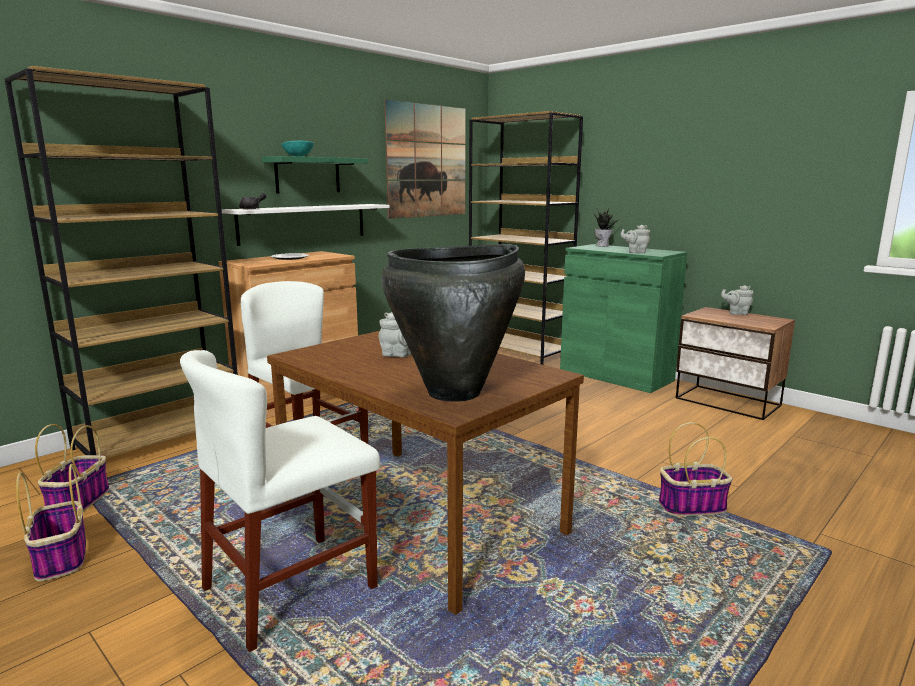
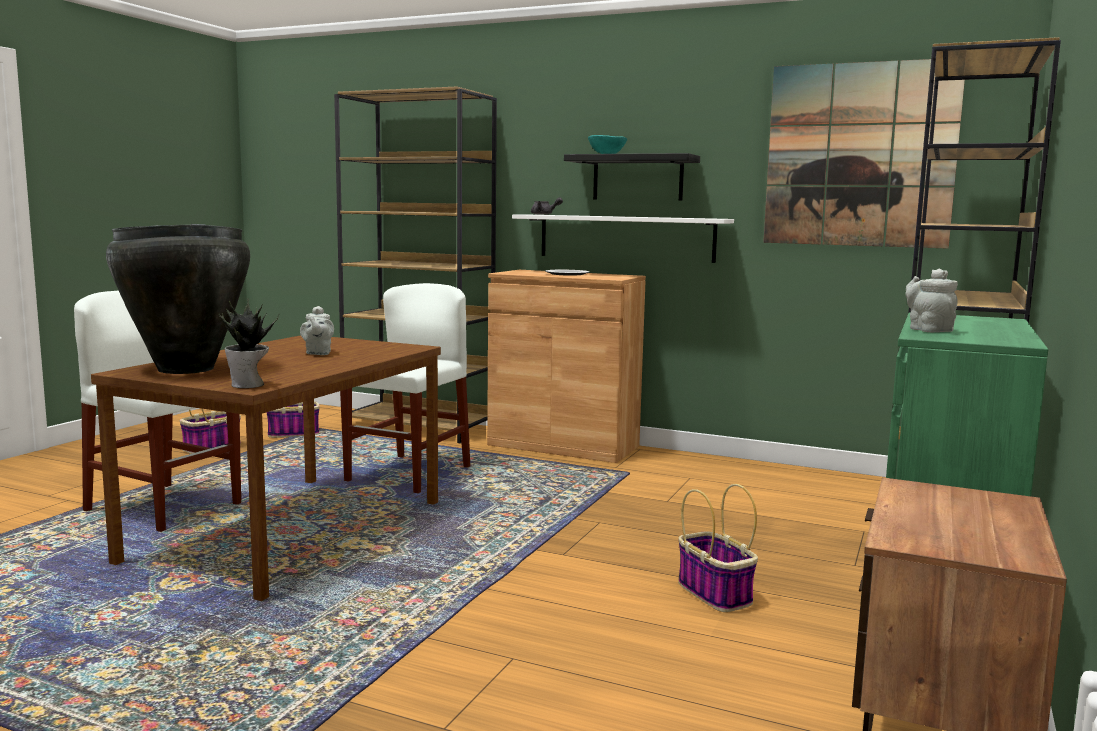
camera: 70 degrees right, 5 degrees down
green shelf [262,156,368,193] -> black shelf [564,153,700,201]
potted plant [593,209,621,247] -> potted plant moved to [219,299,279,388]
basket [659,422,732,516] -> basket moved to [678,484,758,612]
grey teapot [721,285,754,315] -> none

